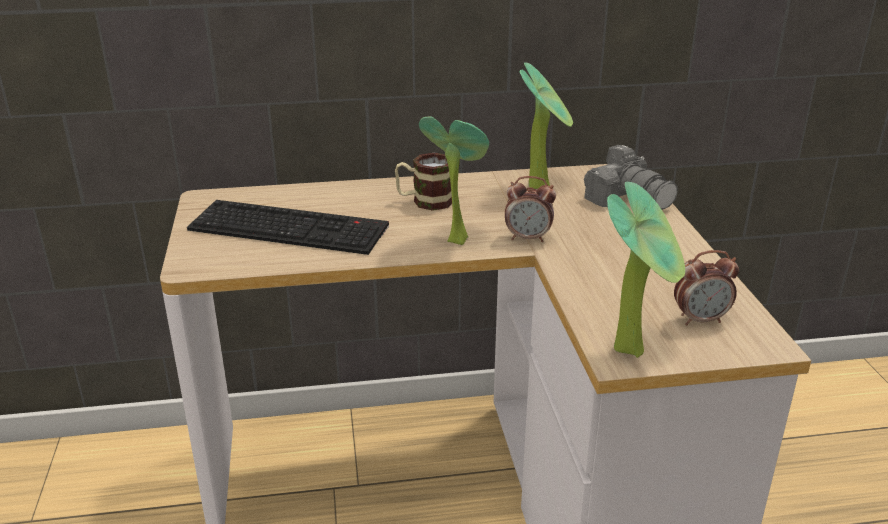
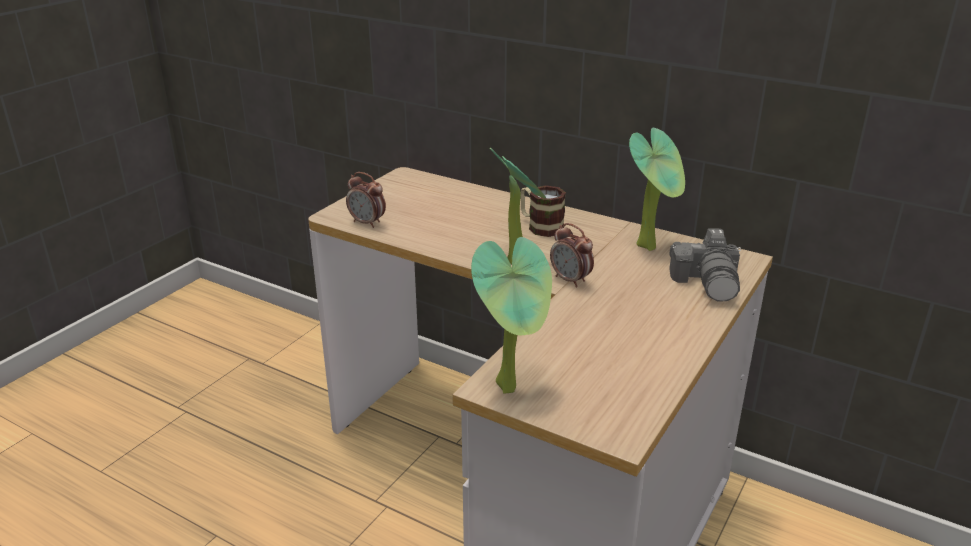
camera: 40 degrees right, 0 degrees up
keyboard [187,200,389,255] -> none
alarm clock [674,250,739,326] -> alarm clock moved to [346,172,386,228]

